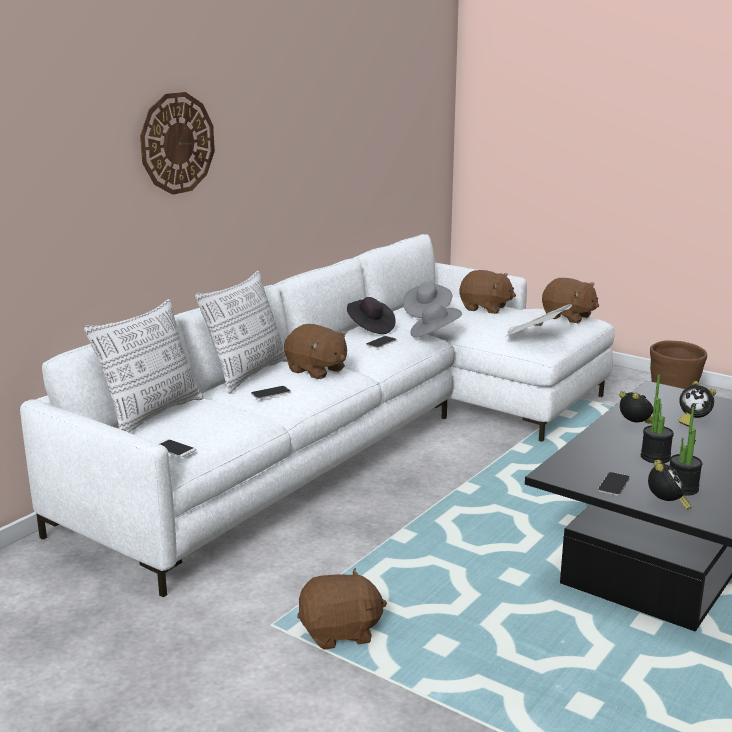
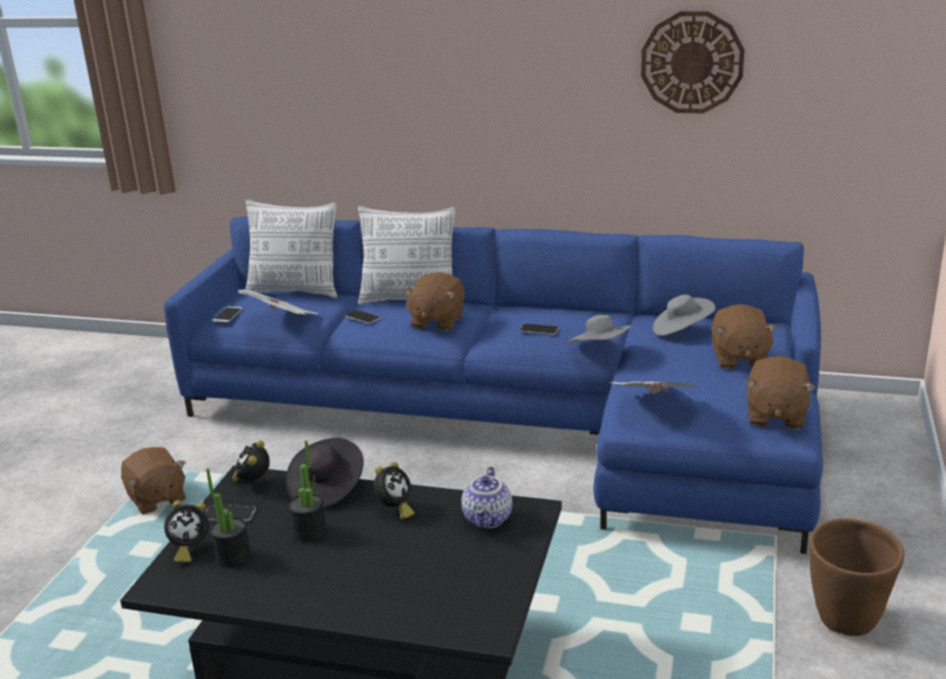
camera: 70 degrees right, 5 degrees up
white sofa [20,234,615,597] -> blue sofa [164,216,823,554]
wall clock [140,92,215,195] -> wall clock moved to [641,11,745,113]
black hat [347,297,396,334] -> black hat moved to [286,438,364,508]
alarm clock [678,381,716,427] -> alarm clock moved to [232,440,270,482]
none -> newspaper [237,290,318,315]
none -> teapot [461,466,512,529]

